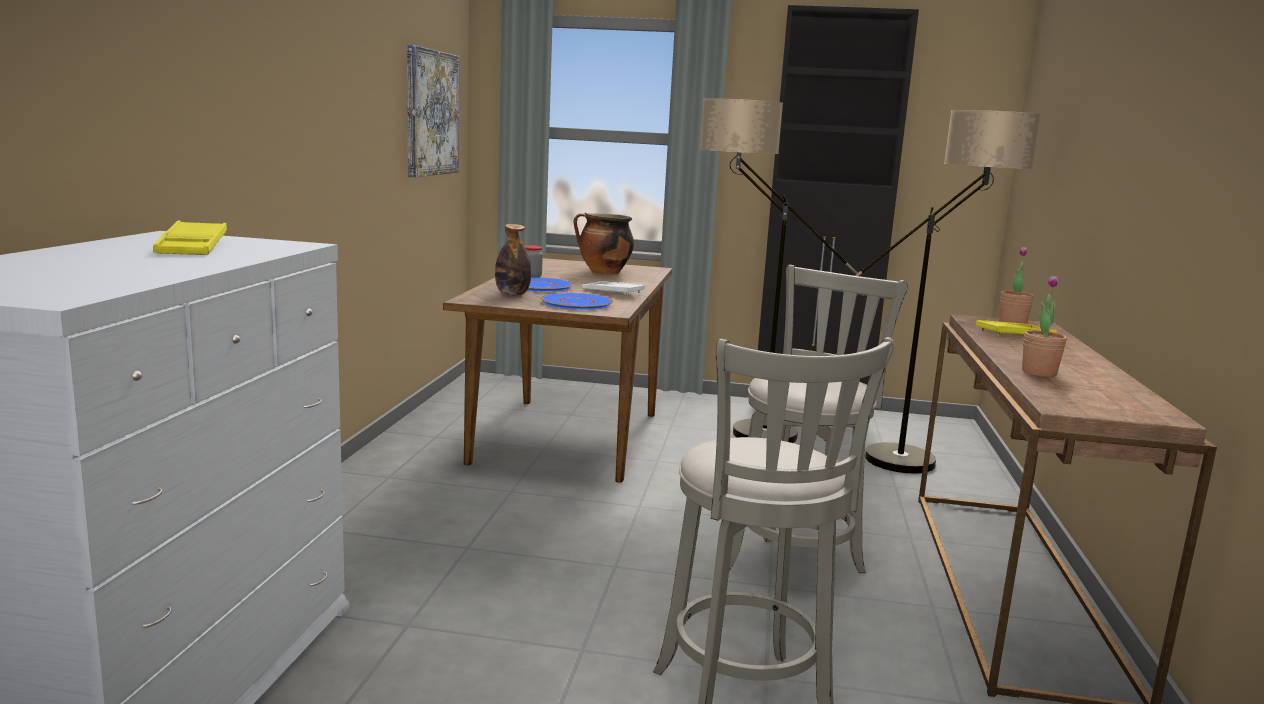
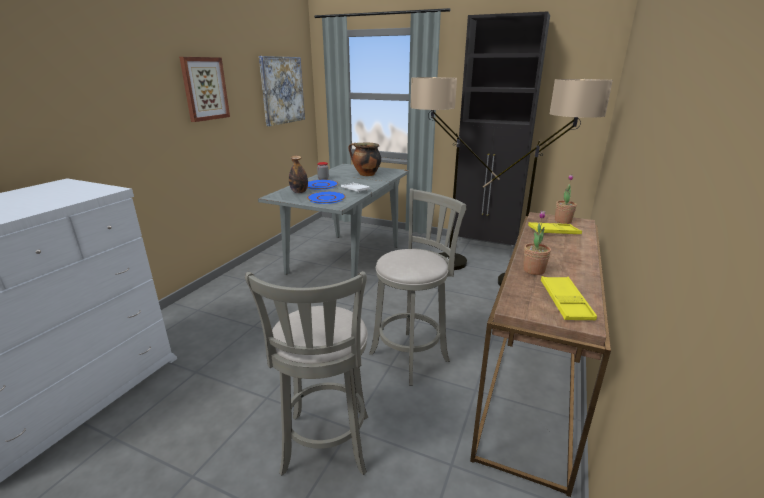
camera: 15 degrees right, 10 degrees up
yellow tray [153,220,227,255] -> yellow tray moved to [541,276,597,320]
brown dining table [443,258,672,482] -> grey dining table [258,164,409,278]
none -> picture [179,57,230,122]

